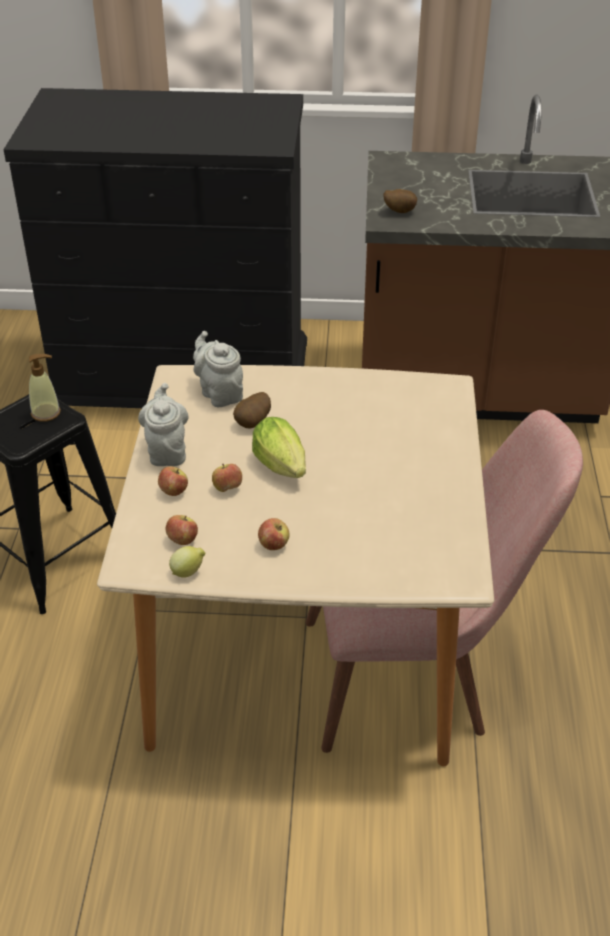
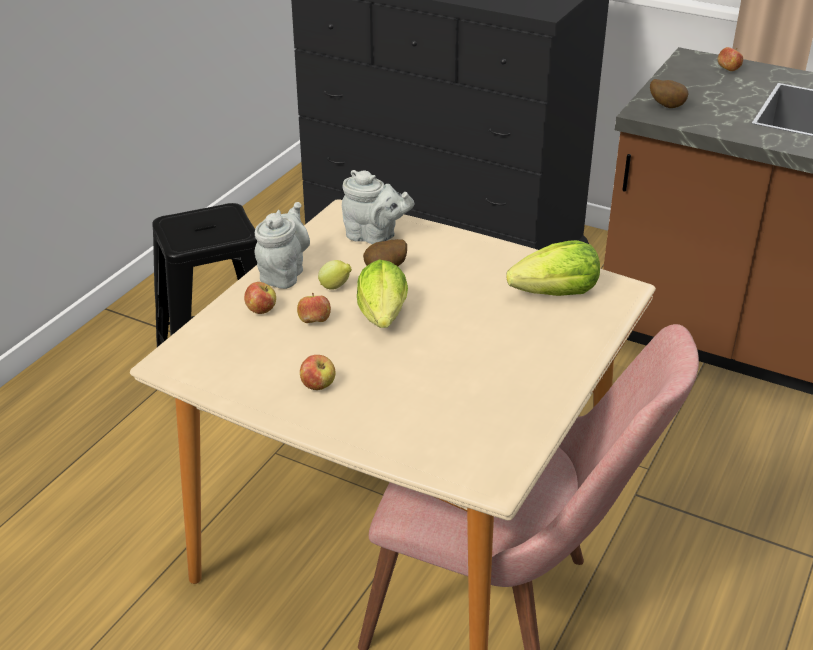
camera: 25 degrees right, 5 degrees down
soap dispenser [29,354,61,422] -> none
apple [165,515,198,545] -> apple moved to [718,47,743,71]
lemon [169,546,205,578] -> lemon moved to [318,260,352,290]
grey teapot [193,331,243,407] -> grey teapot turned 120 degrees clockwise [342,170,414,244]
none -> lettuce [506,240,600,296]

